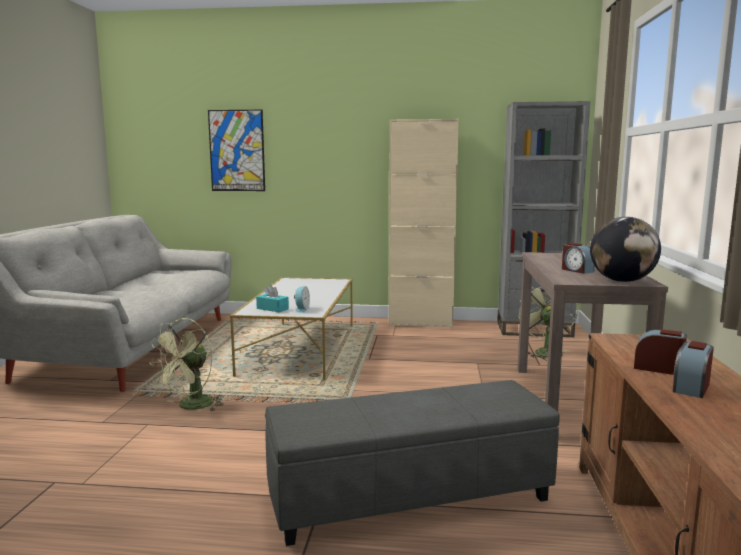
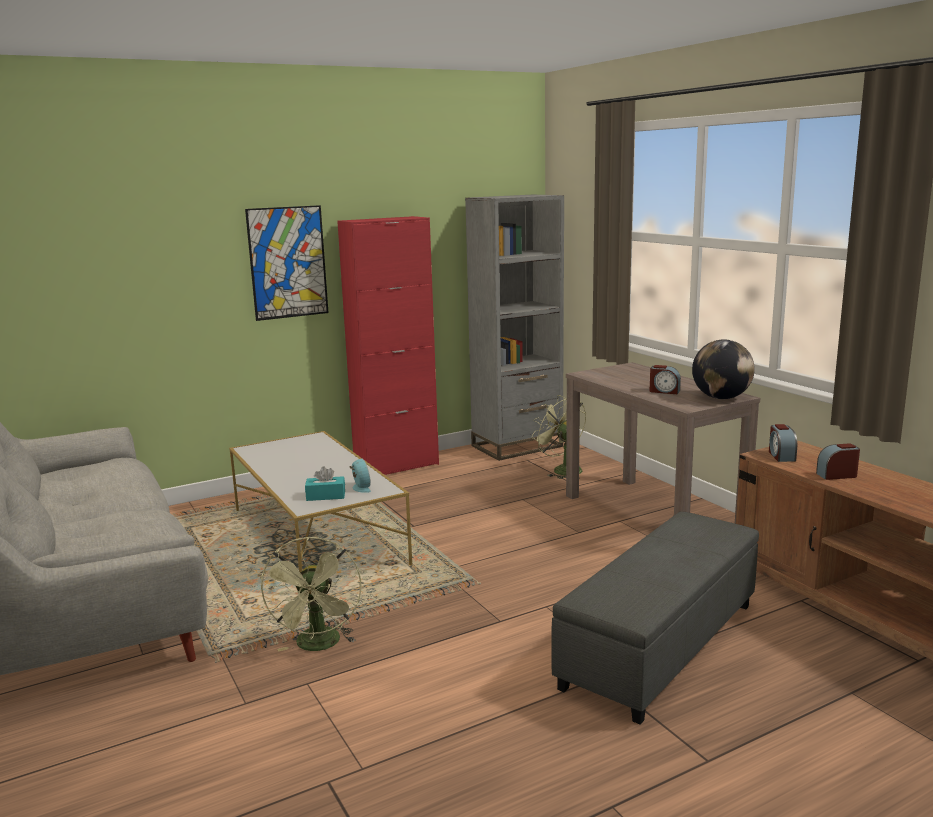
camera: 35 degrees left, 5 degrees up
picture [208,110,265,191] -> picture moved to [245,205,329,321]
beige cabinet [389,119,459,328] -> red cabinet [337,216,439,475]
alarm clock [673,341,714,398] -> alarm clock moved to [769,424,797,462]

